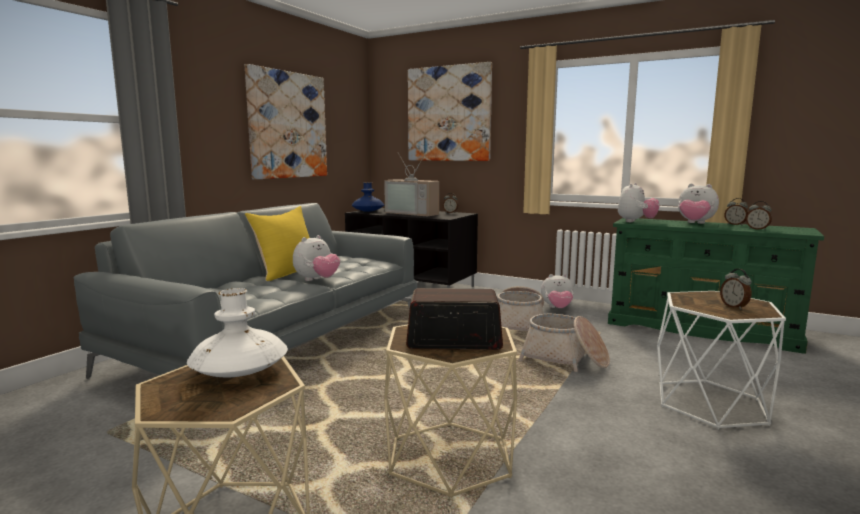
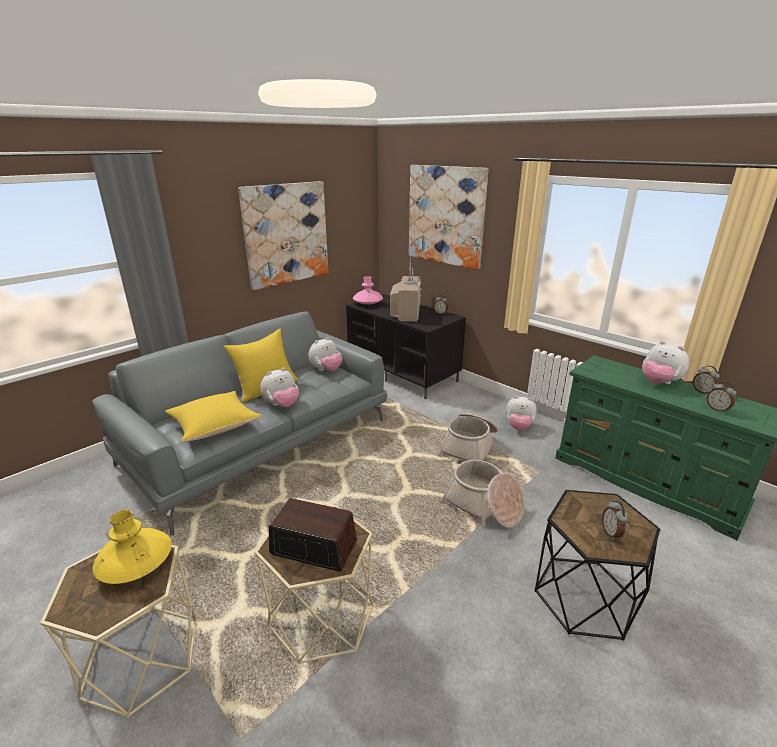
camera: 15 degrees right, 15 degrees up
white vase [187,288,288,377] -> yellow vase [93,510,172,584]
blue vase [352,182,384,212] -> pink vase [353,277,383,305]
television [384,153,439,216] -> television turned 135 degrees counterclockwise [390,258,422,322]
plush toy [618,183,660,222] -> plush toy moved to [309,337,343,371]
white side table [657,291,786,430] -> black side table [534,490,661,641]
none -> yellow pillow [165,391,262,442]

